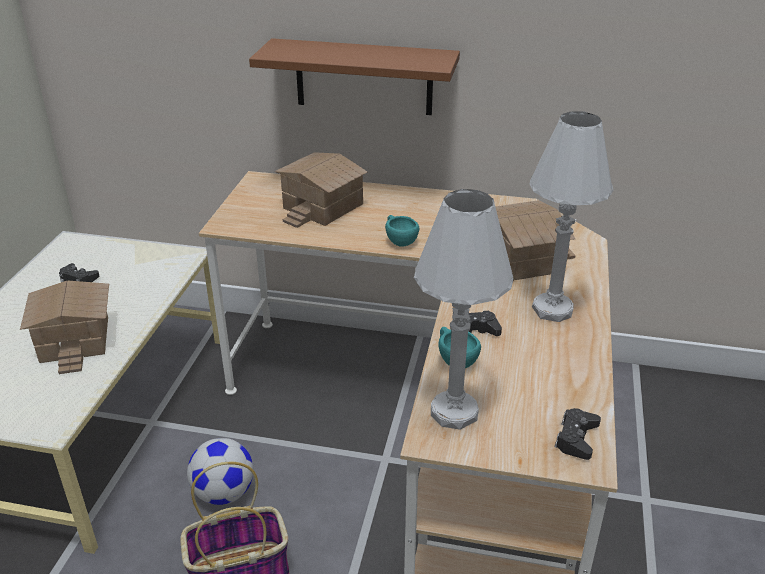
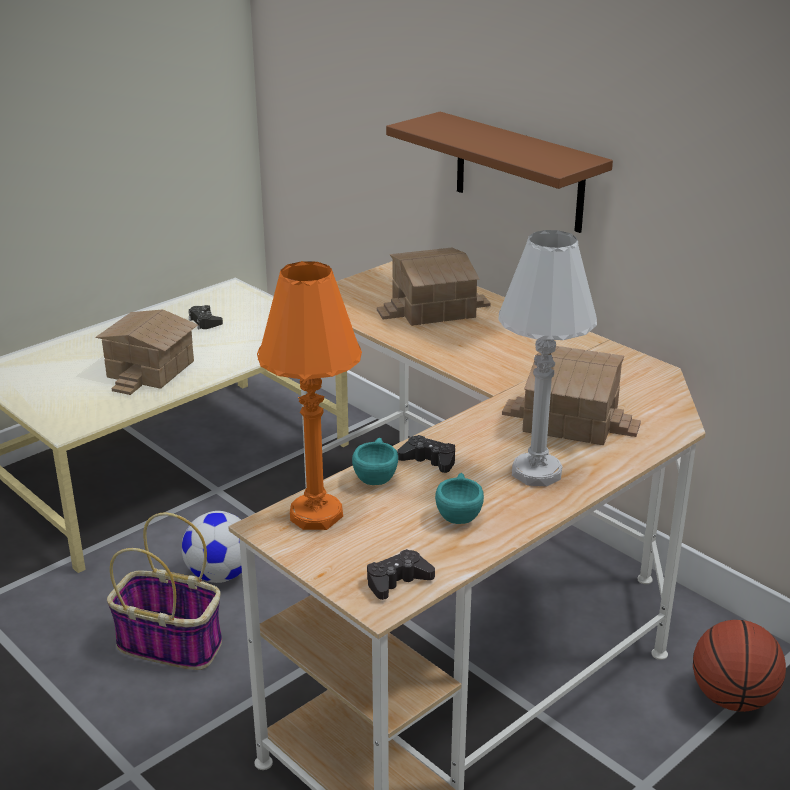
camera: 35 degrees right, 5 degrees down
turquoise cup [385,215,419,247] -> turquoise cup moved to [435,473,484,524]
white table lamp [414,189,514,430] -> orange table lamp [257,261,362,530]
none -> basketball [693,620,786,712]

